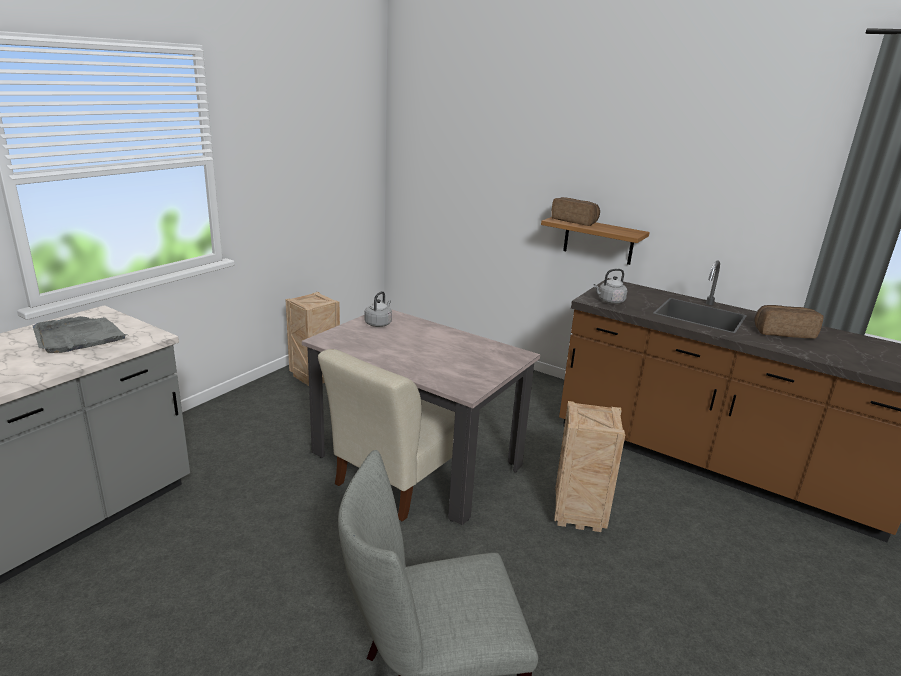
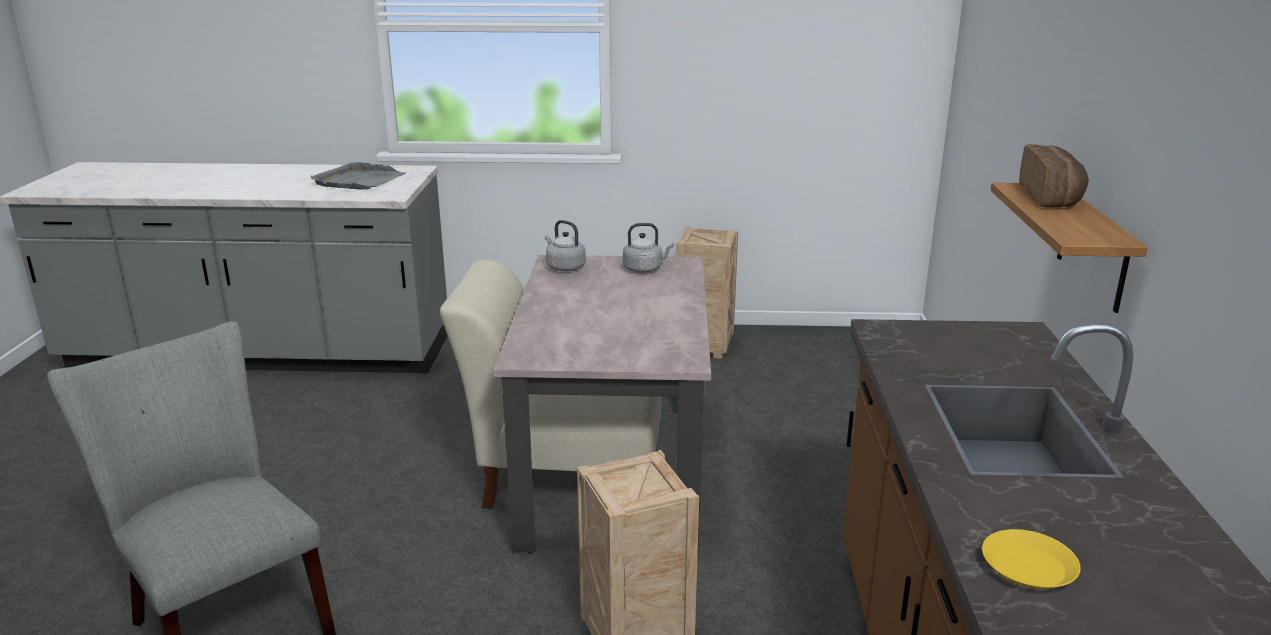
camera: 60 degrees right, 0 degrees up
grey kettle [593,269,627,304] -> grey kettle moved to [545,220,586,271]
bread [755,305,824,339] -> none
none -> yellow plate [982,529,1081,589]

